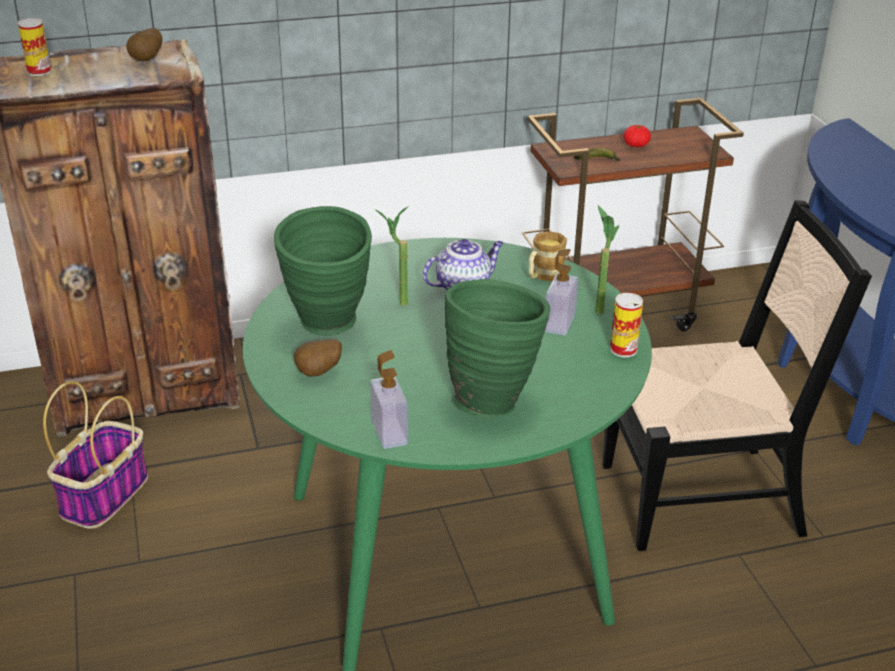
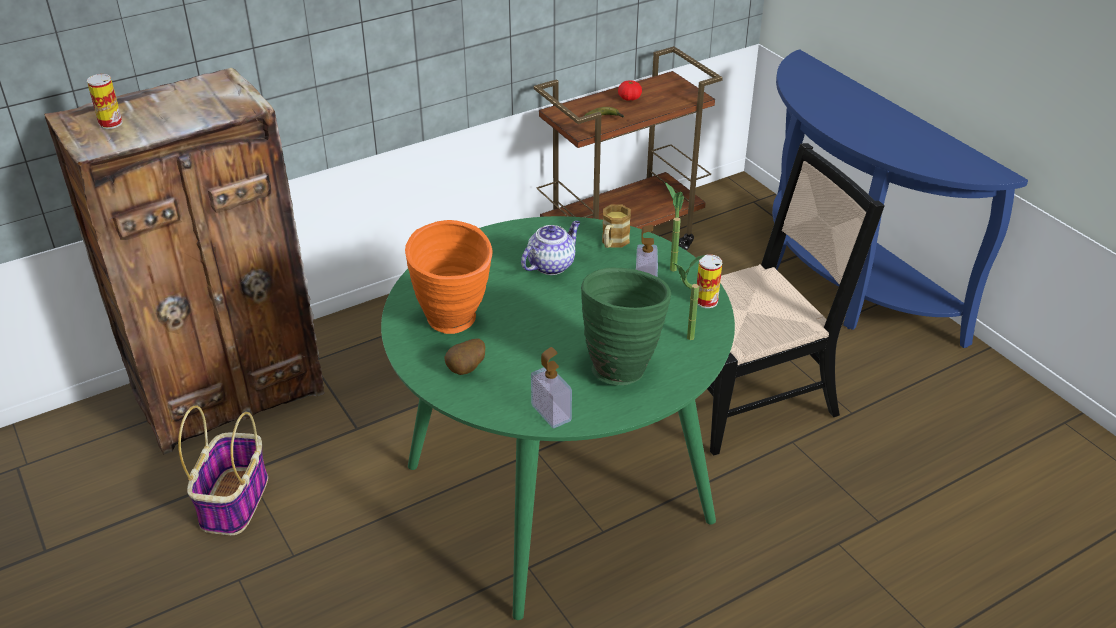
camera: 15 degrees left, 5 degrees up
potato [126,28,162,61] -> none
green vase [274,206,372,336] -> orange vase [405,220,492,334]
potted plant [375,206,409,306] -> potted plant moved to [674,255,705,340]

